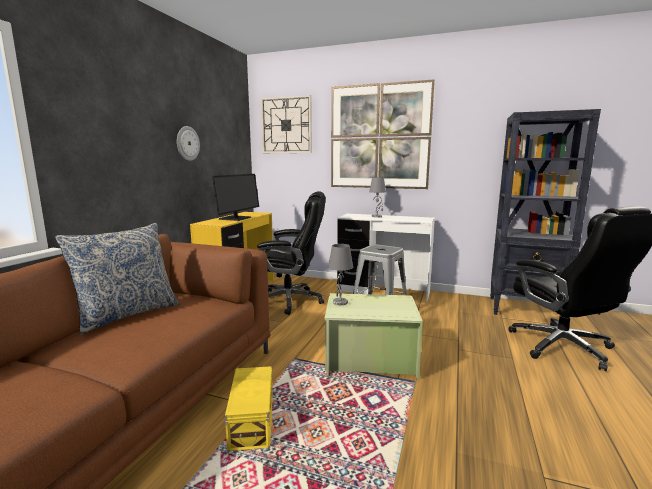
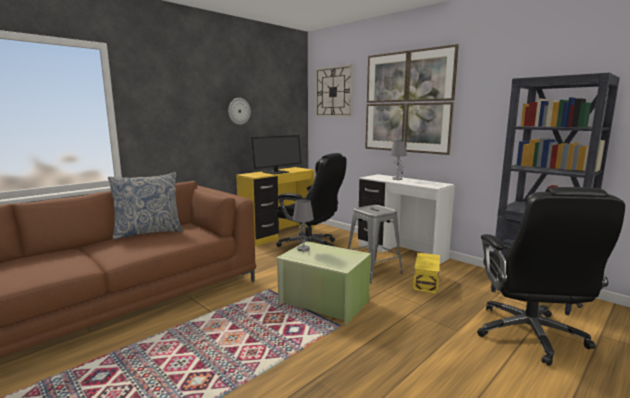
camera: 25 degrees right, 0 degrees up
yellow storage box [225,366,273,451] -> yellow storage box moved to [413,253,440,294]

